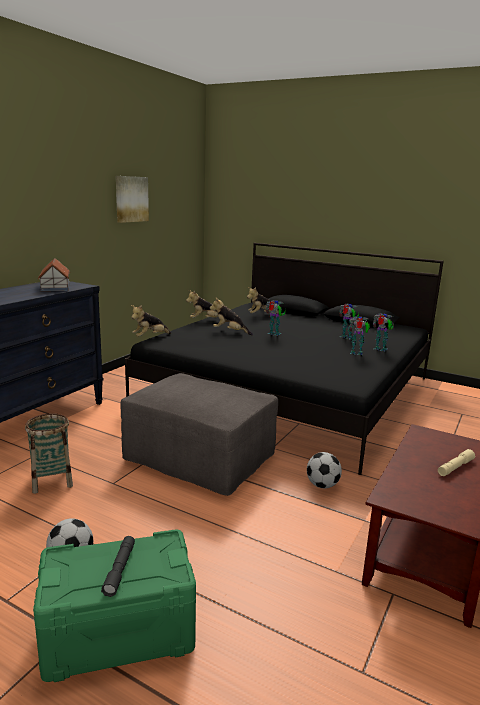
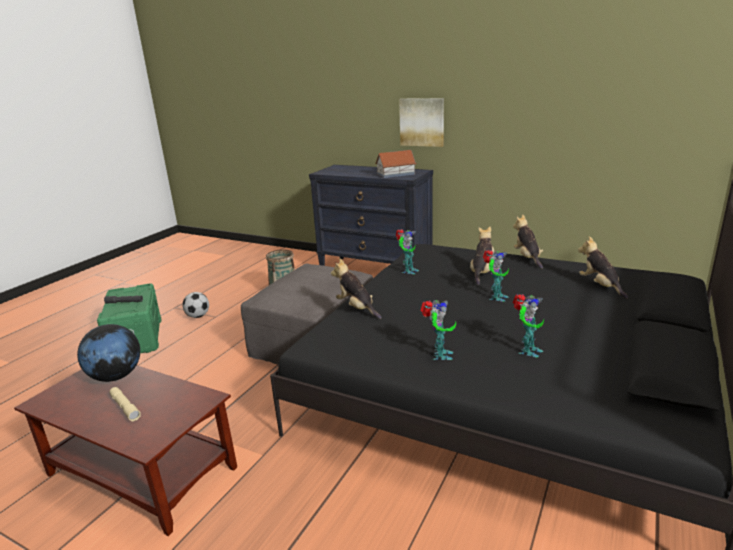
camera: 90 degrees right, 5 degrees up
picture [116,176,149,223] -> picture moved to [399,98,444,147]
plush toy [131,305,171,337] -> plush toy moved to [331,258,382,319]
football [307,452,342,488] -> none
toy robot [373,313,393,352] -> toy robot moved to [396,229,419,274]
none -> globe [77,324,140,382]

